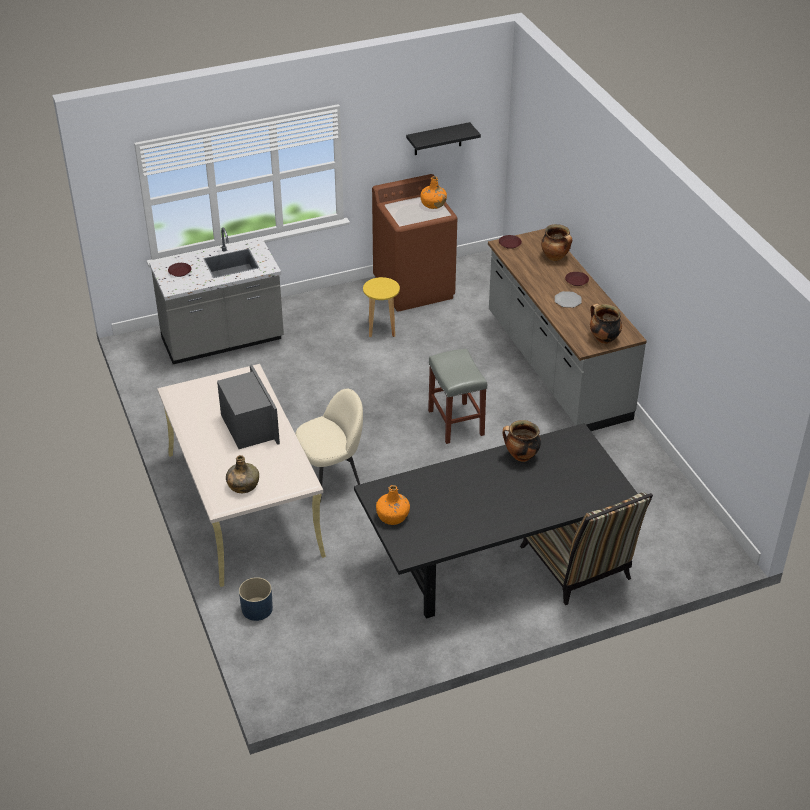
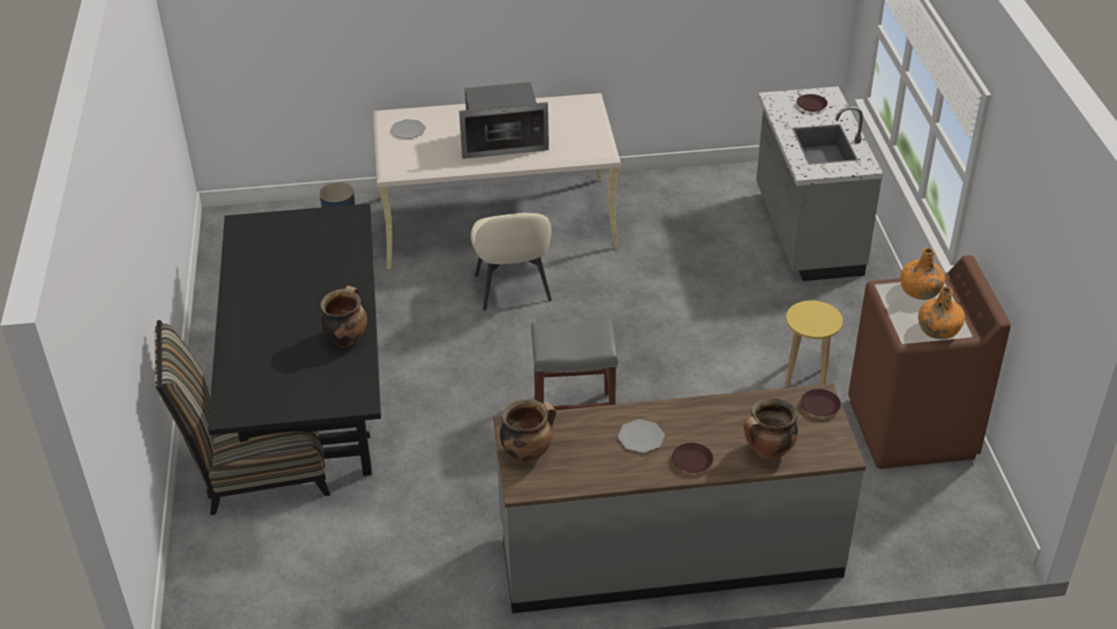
camera: 105 degrees right, 0 degrees up
green bottle [226,455,259,493] -> plate [390,119,426,139]
orange bottle [376,485,410,525] -> orange bottle moved to [900,248,945,300]
black shelf [406,122,481,155] -> none

